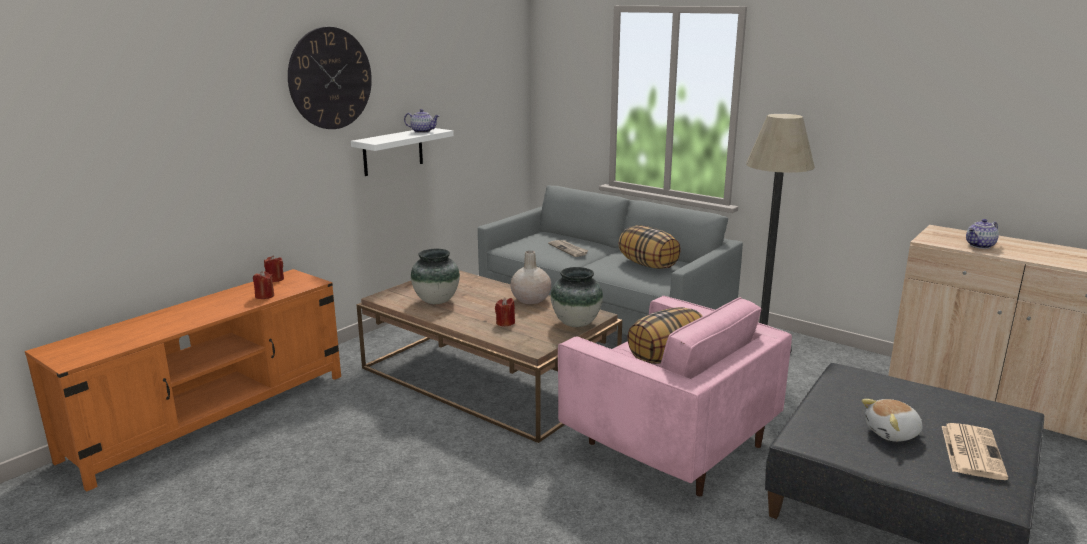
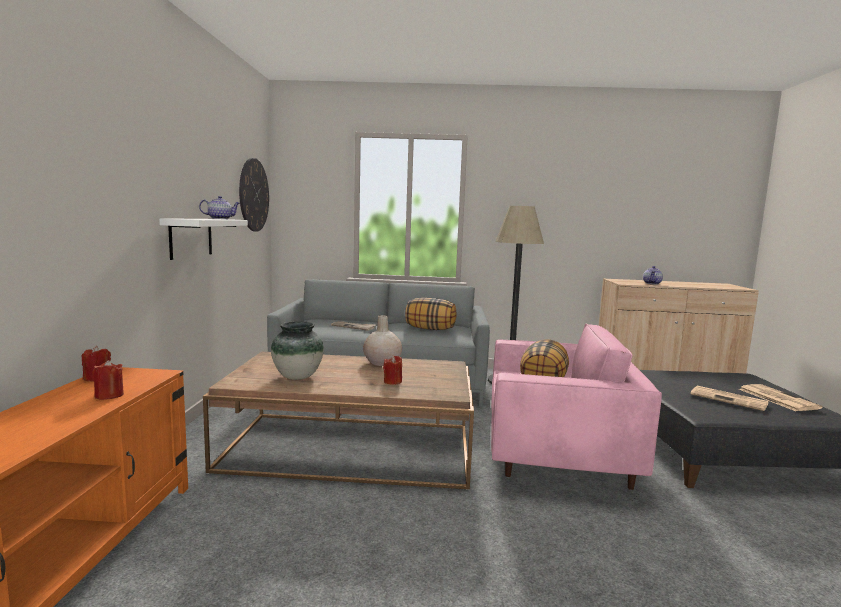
camera: 35 degrees left, 10 degrees down
wall clock [288,27,372,129] -> wall clock moved to [239,158,269,232]
vase [551,267,603,327] -> none
plush toy [861,399,922,442] -> newspaper [691,386,769,411]

